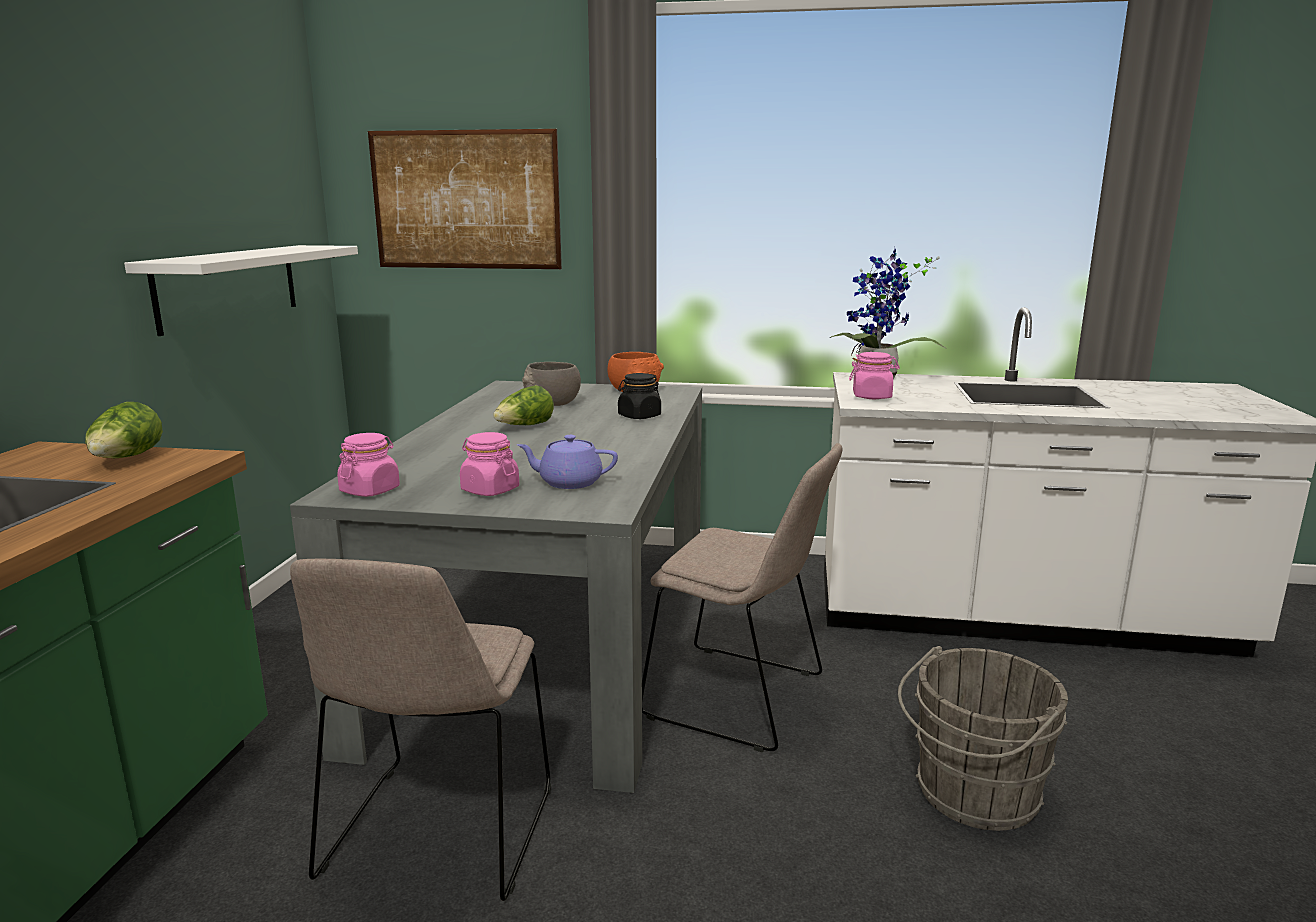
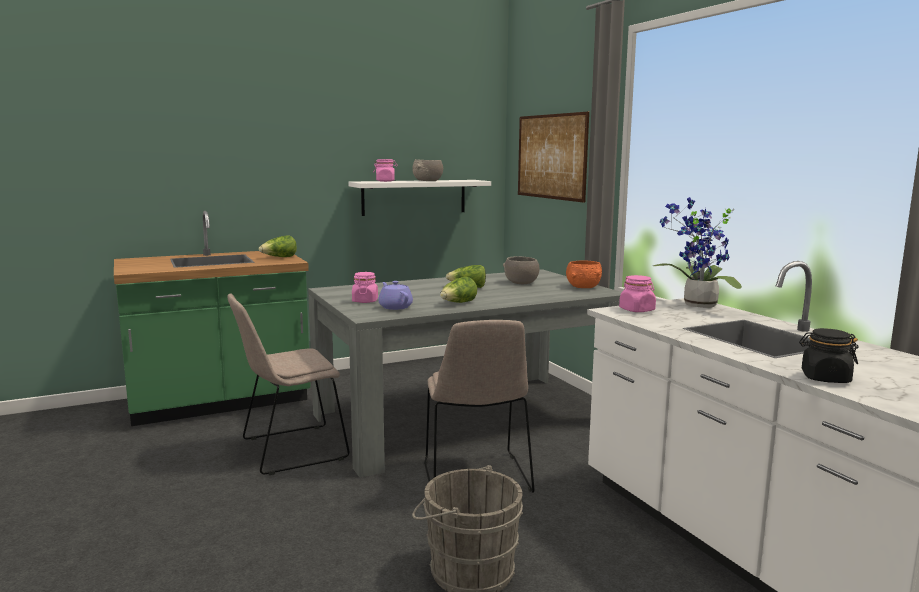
camera: 55 degrees right, 5 degrees down
pink jar [337,433,400,497] -> pink jar moved to [373,159,398,182]
black jar [618,373,661,419] -> black jar moved to [799,328,859,383]
none -> grey bowl [413,159,443,181]
none -> lettuce [440,277,477,303]

